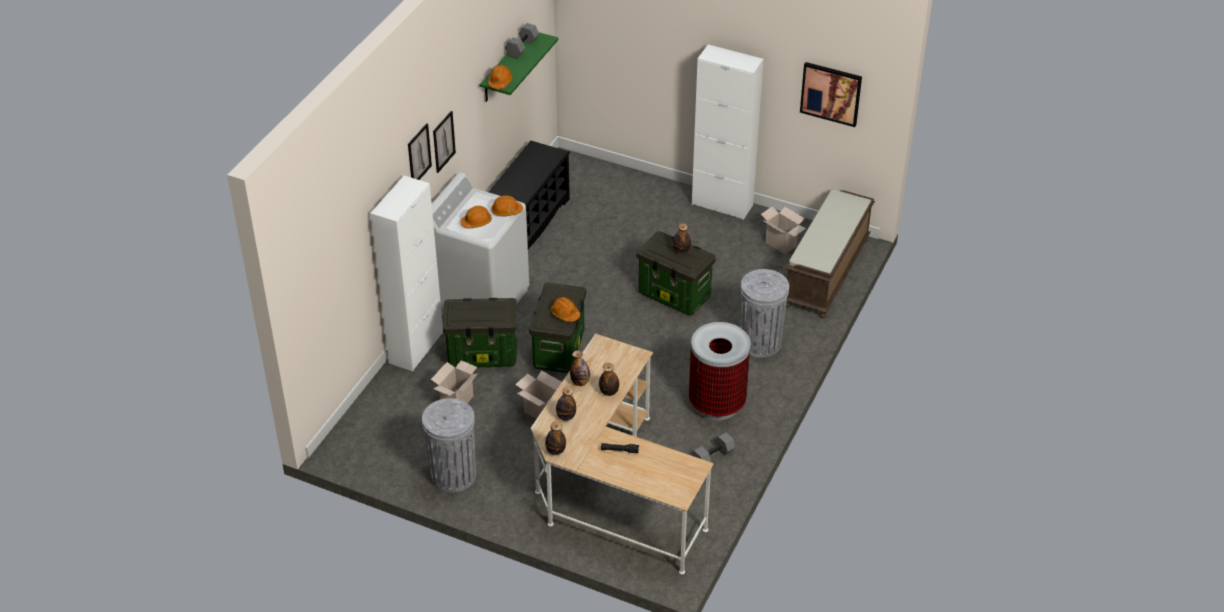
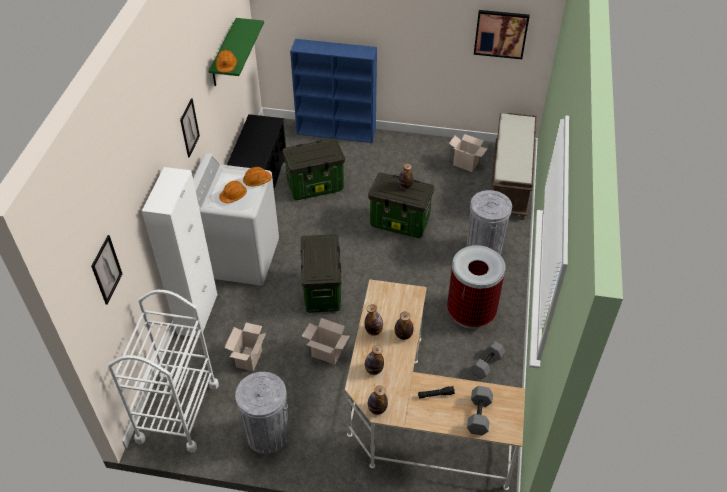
camera: 15 degrees left, 5 degrees up
picture [408,123,432,180] -> picture moved to [91,235,122,305]
storage box [443,298,517,367] -> storage box moved to [282,138,345,200]
grey dumbbell [505,23,539,59] -> grey dumbbell moved to [467,386,493,435]
orange hard hat [551,297,580,322] -> none
white cabinet [692,45,764,220] -> none
none -> white cart [108,290,219,453]
none -> blue bookcase [290,39,377,143]

